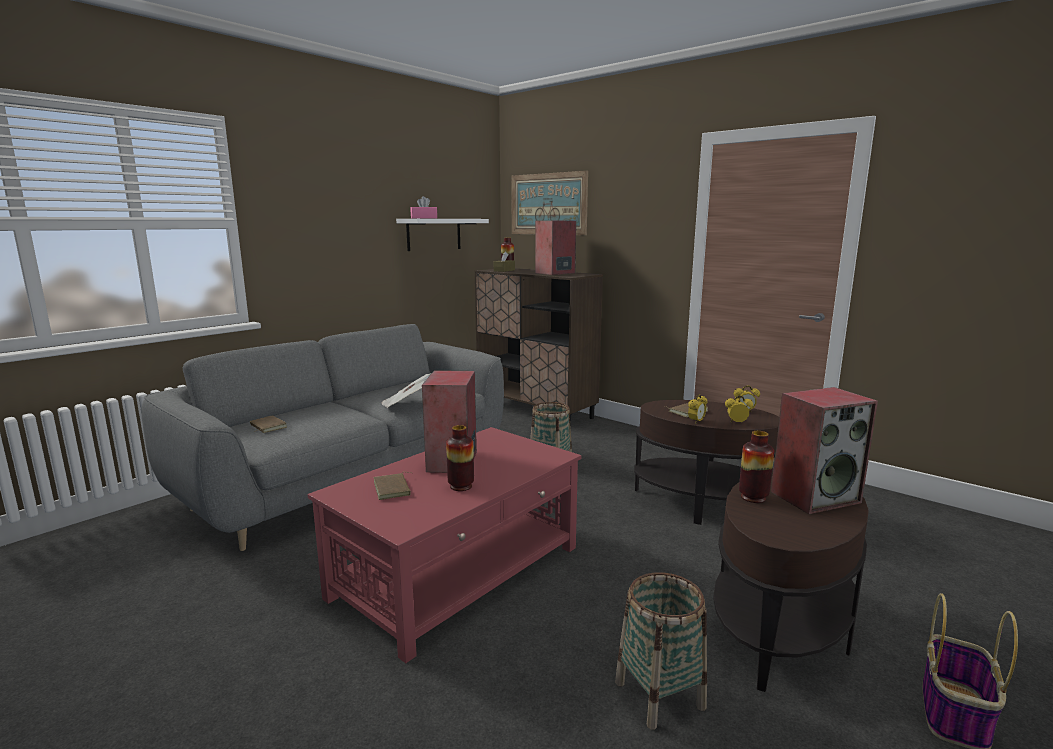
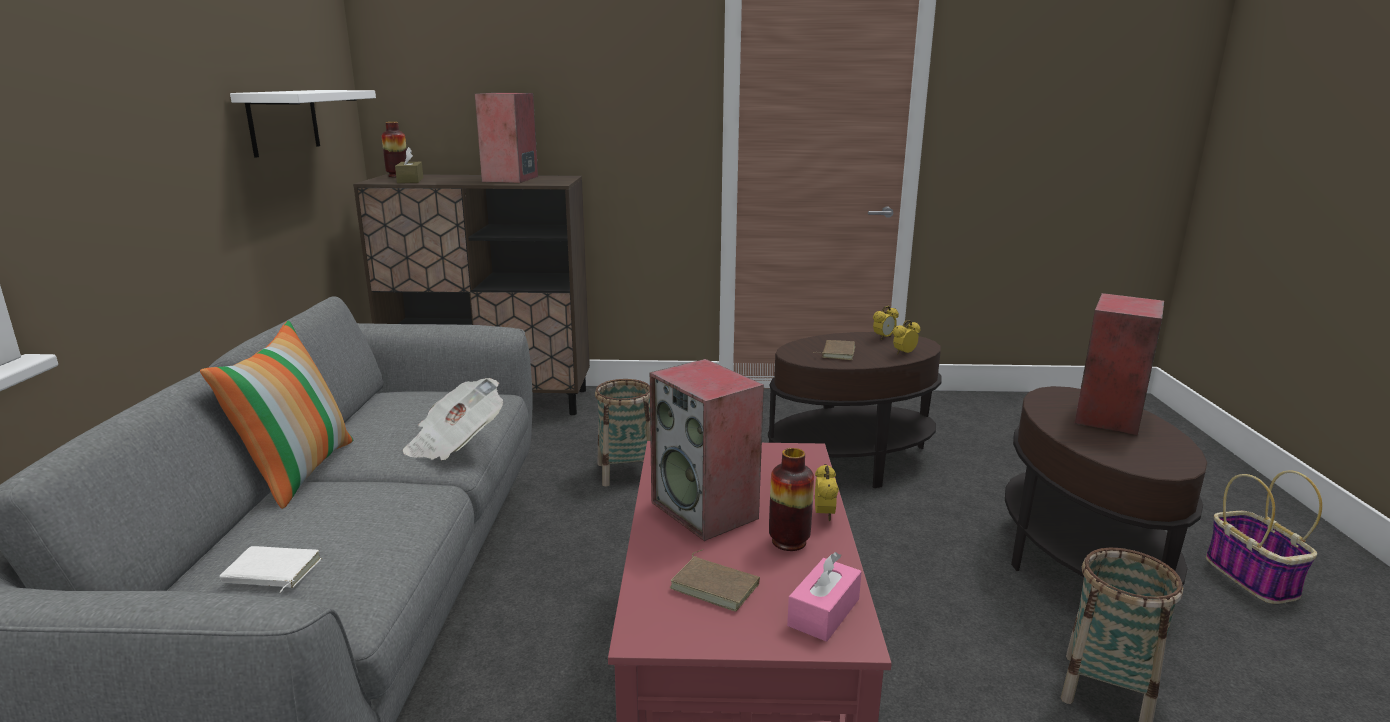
camera: 40 degrees left, 5 degrees up
brown book [250,415,287,433] -> white book [220,546,322,593]
pink tissue box [410,196,437,218] -> pink tissue box moved to [787,552,862,642]
picture [511,171,588,235] -> none
alarm clock [688,394,707,424] -> alarm clock moved to [815,464,839,521]
vase [739,431,774,503] -> none
none -> pillow [200,320,353,509]

